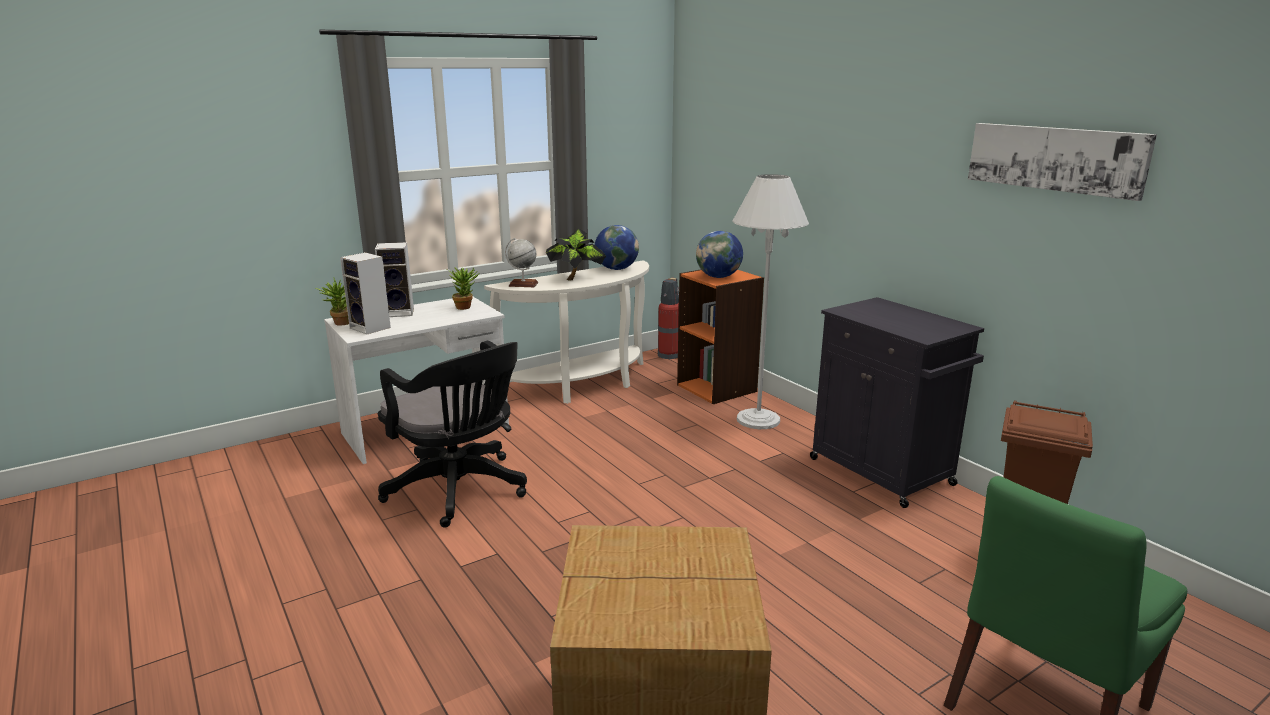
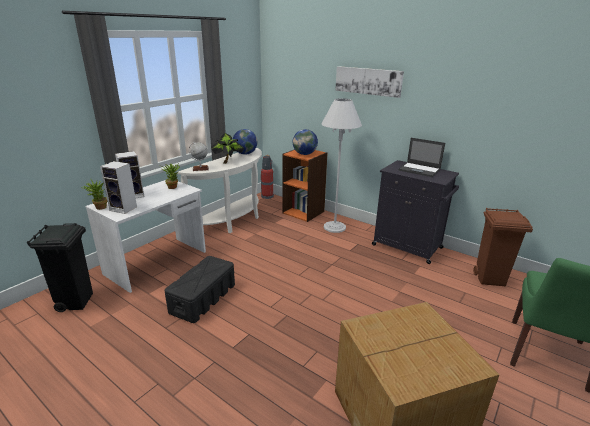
camera: 20 degrees left, 5 degrees up
black office chair [378,341,527,528] -> black storage box [165,256,235,323]
picture [968,123,1157,201] -> picture moved to [335,66,404,98]
none -> black trash can [27,223,93,312]
none -> laptop [398,138,445,177]

